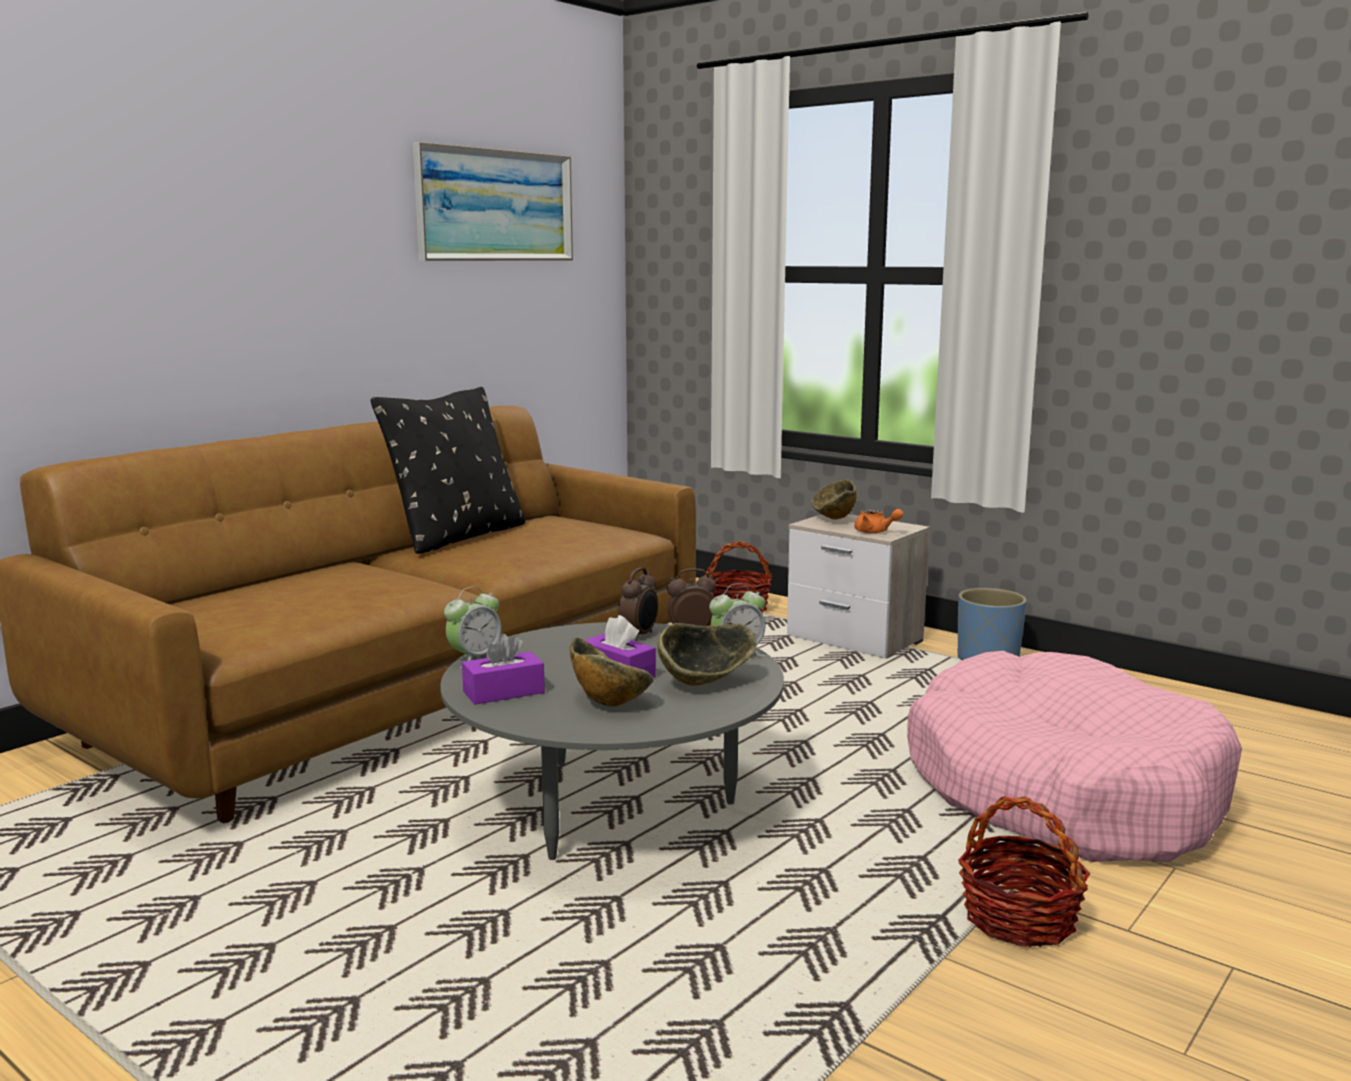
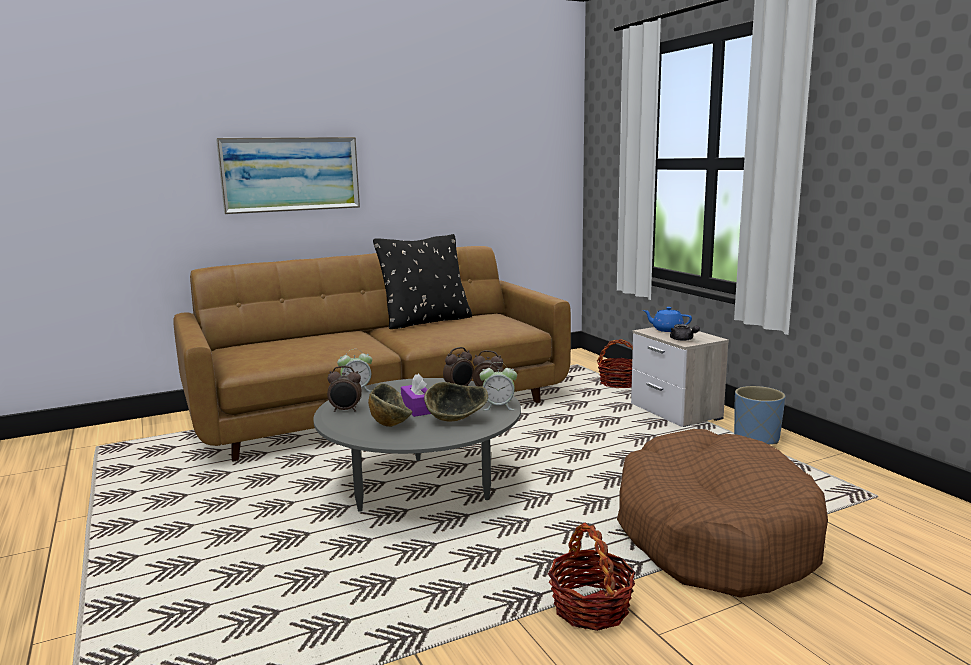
camera: 25 degrees right, 0 degrees up
picture [413,142,573,261] -> picture moved to [216,137,360,214]
purple tissue box [462,633,545,705] -> alarm clock [327,366,362,412]
bowl [811,479,857,520] -> blue teapot [643,307,692,332]
orange teapot [855,509,903,533] -> grey teapot [670,324,700,341]
pink dog bed [907,651,1242,862] -> brown dog bed [617,429,828,598]

